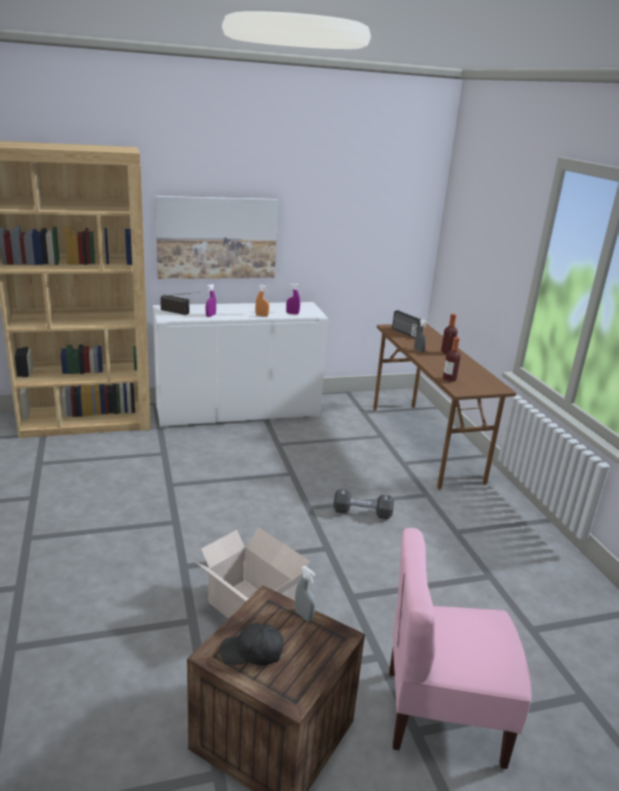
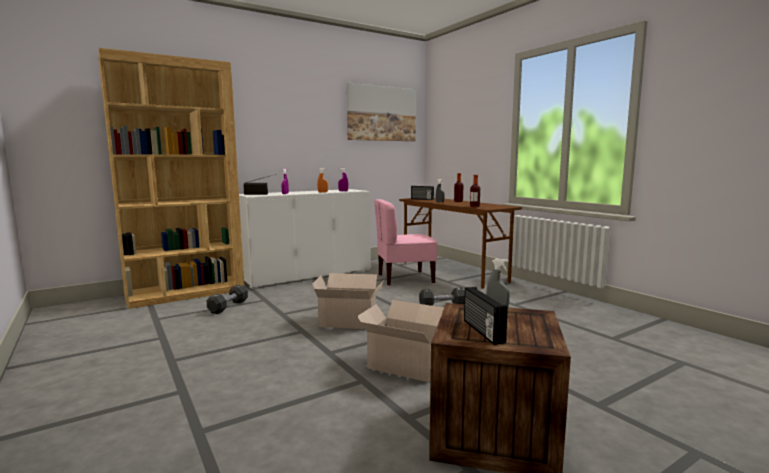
camera: 15 degrees left, 15 degrees down
picture [155,196,278,279] -> picture moved to [347,83,416,141]
black cap [220,622,284,666] -> radio [464,287,508,345]
pink chair [389,528,532,769] -> pink chair moved to [375,199,437,286]
none -> black dumbbell [206,285,248,314]
none -> cardboard box [312,273,385,329]

